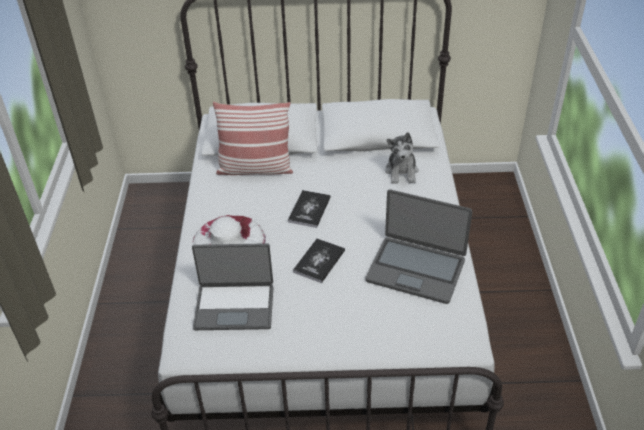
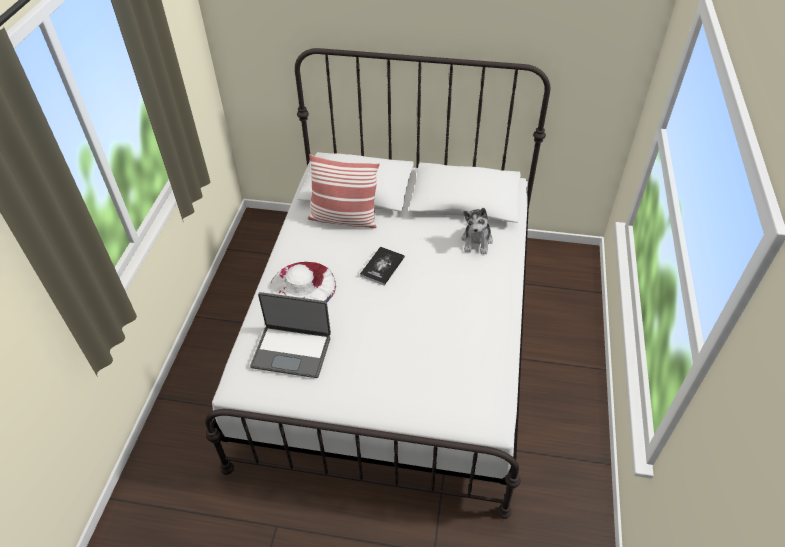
camera: 10 degrees right, 5 degrees up
book [293,238,345,283] -> none
laptop [365,189,472,304] -> none

